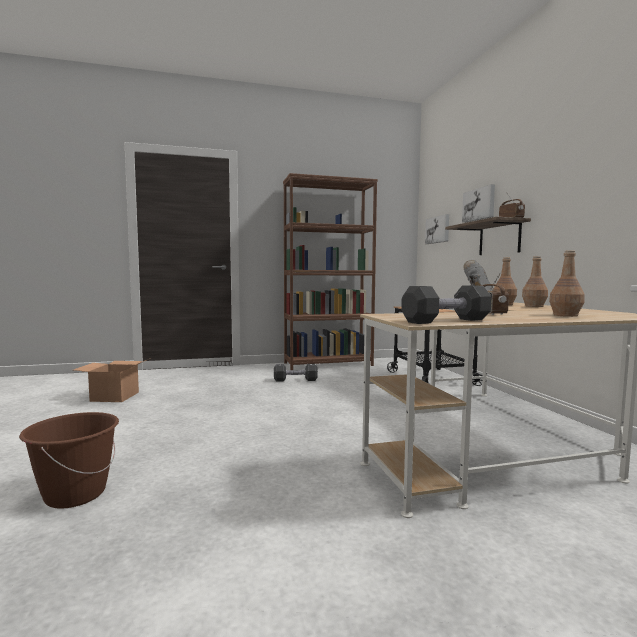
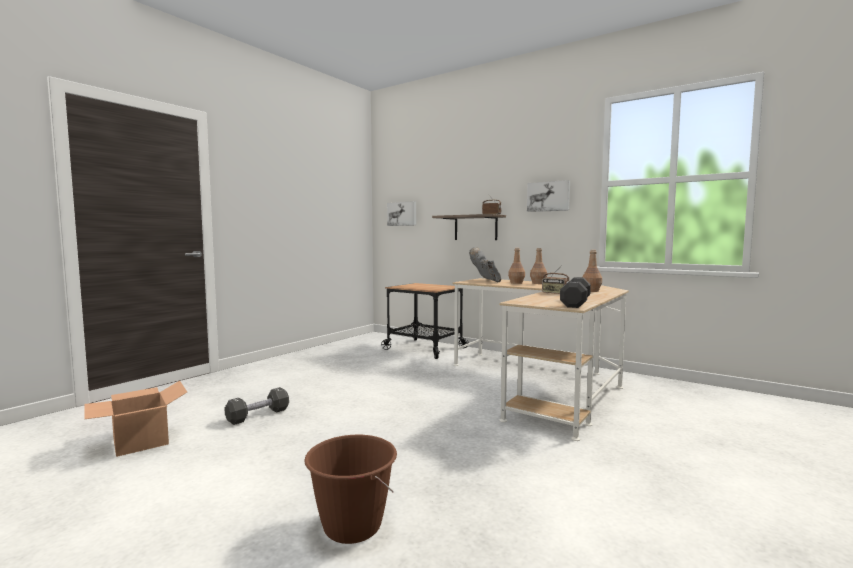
camera: 40 degrees left, 0 degrees up
black dumbbell [274,364,318,382] -> black dumbbell moved to [224,387,289,425]
brown bookcase [283,173,378,370] -> none
picture [462,184,495,223] -> picture moved to [527,180,570,212]

